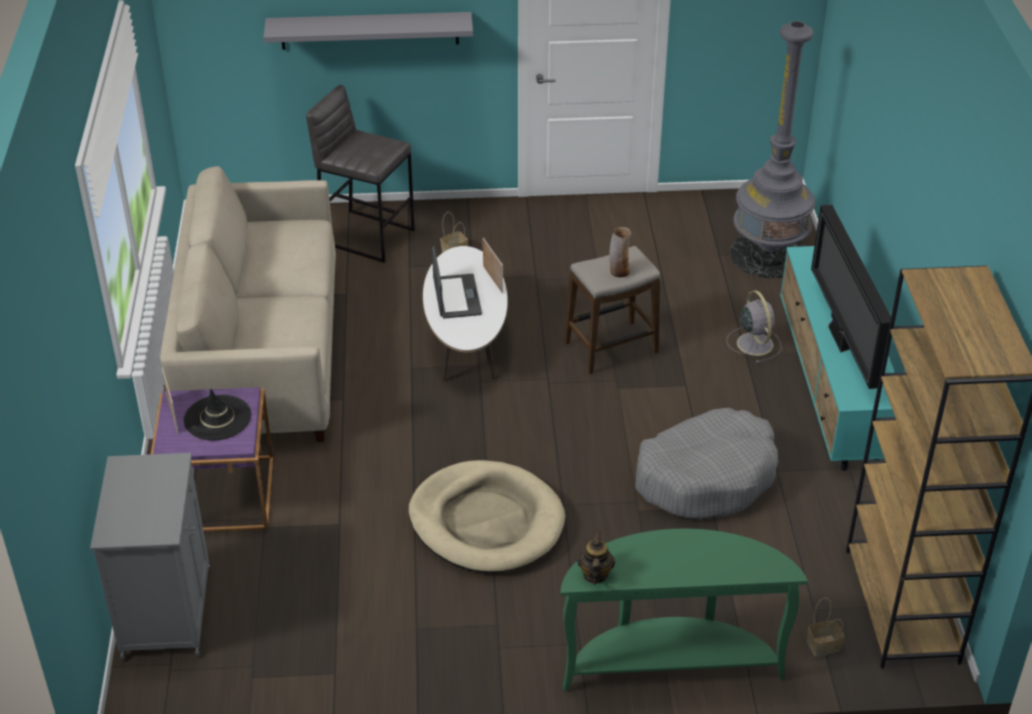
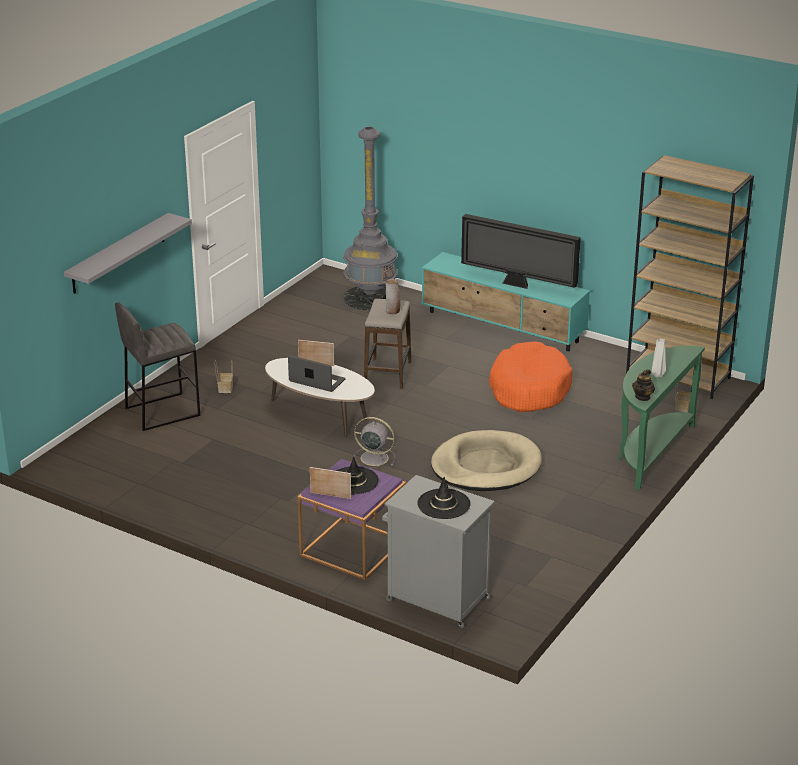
camera: 55 degrees left, 10 degrees down
beige sofa [160,166,336,442] -> none
teapot [577,531,615,585] -> teapot turned 105 degrees counterclockwise [632,369,655,401]
grey dog bed [635,408,778,519] -> orange dog bed [489,341,572,412]
grey fan [727,290,782,363] -> grey fan moved to [354,417,395,468]
none -> black hat [417,477,471,519]
none -> grey vase [652,338,666,378]

